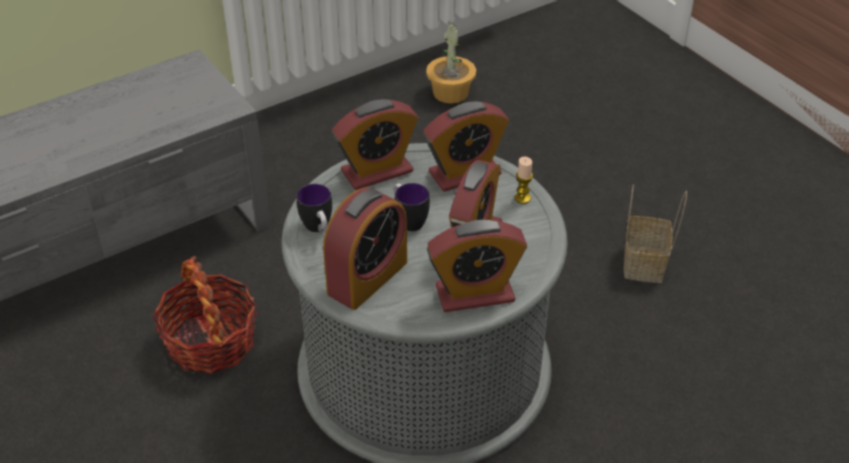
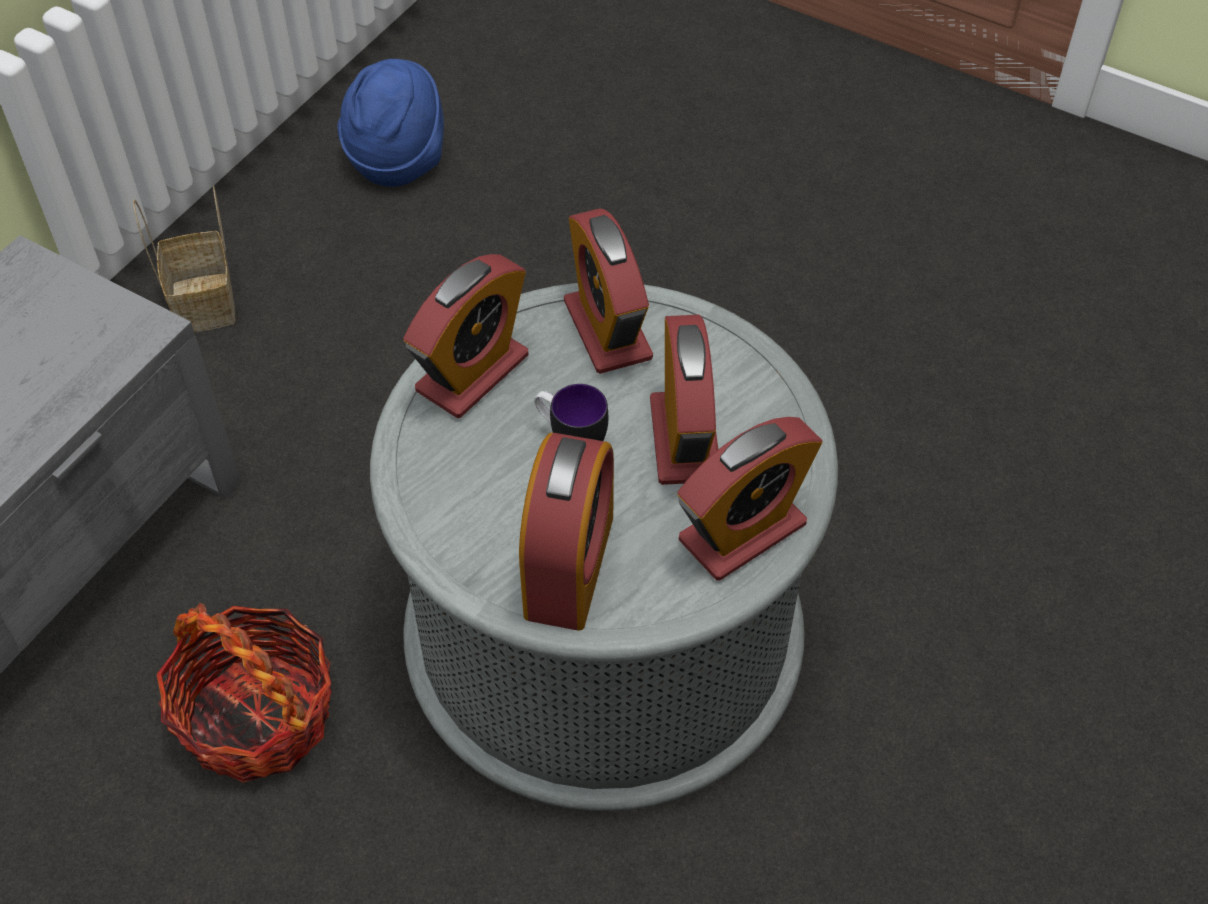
camera: 25 degrees left, 10 degrees up
mug [297,184,332,232] -> none
alarm clock [423,101,509,192] -> alarm clock turned 120 degrees clockwise [564,208,653,374]
potted plant [426,20,476,104] -> blue hat [337,59,444,187]
candle [514,157,533,204] -> none
basket [624,184,687,283] -> basket moved to [133,186,235,332]

